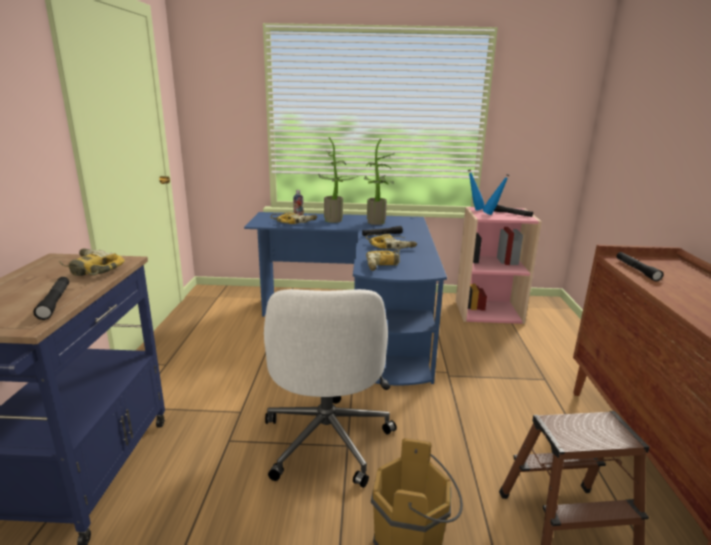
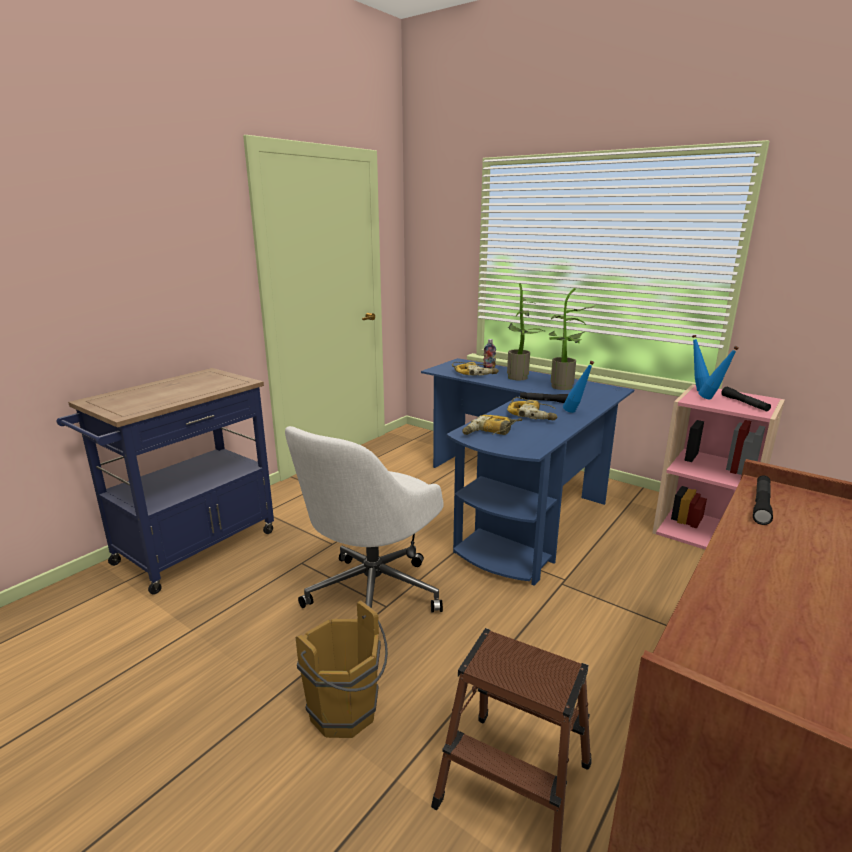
camera: 35 degrees right, 0 degrees up
black flashlight [33,277,69,320] -> none
power drill [59,248,125,276] -> none
none -> blue bottle [563,361,594,413]

